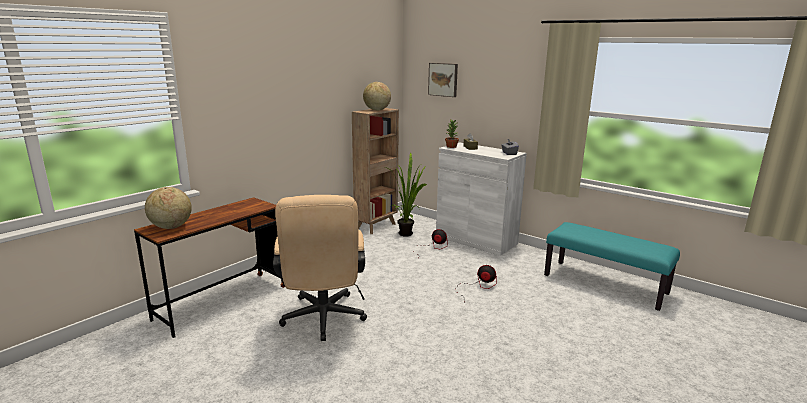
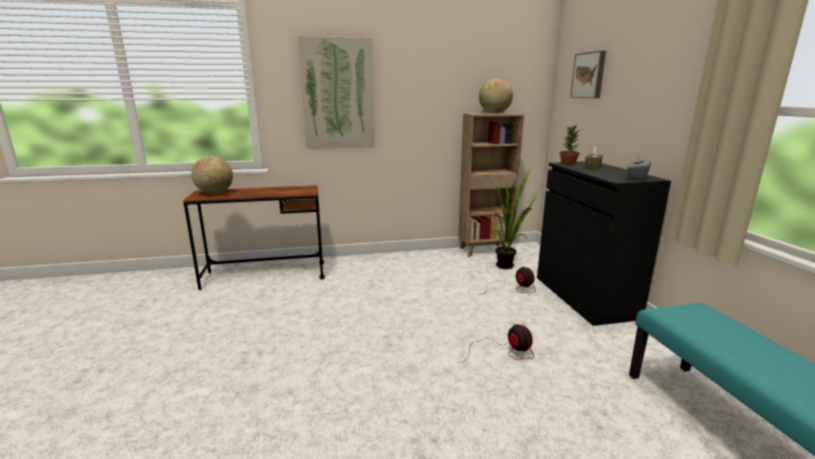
camera: 40 degrees right, 0 degrees up
beige office chair [273,195,367,341] -> none
white cabinet [436,142,527,256] -> black cabinet [537,161,671,326]
none -> picture [298,36,375,149]

